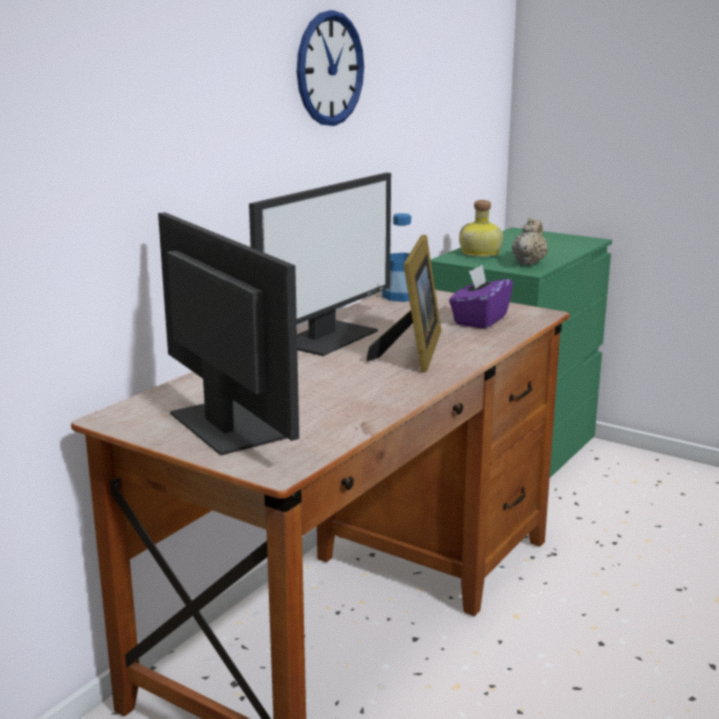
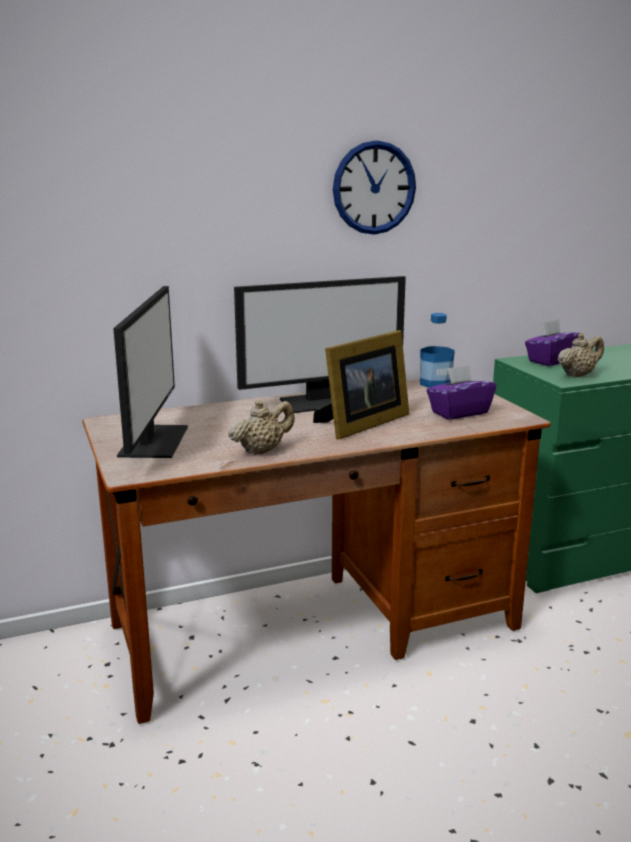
camera: 35 degrees right, 0 degrees up
bottle [459,200,503,257] -> purple tissue box [525,319,580,366]
none -> beige teapot [228,400,295,455]

